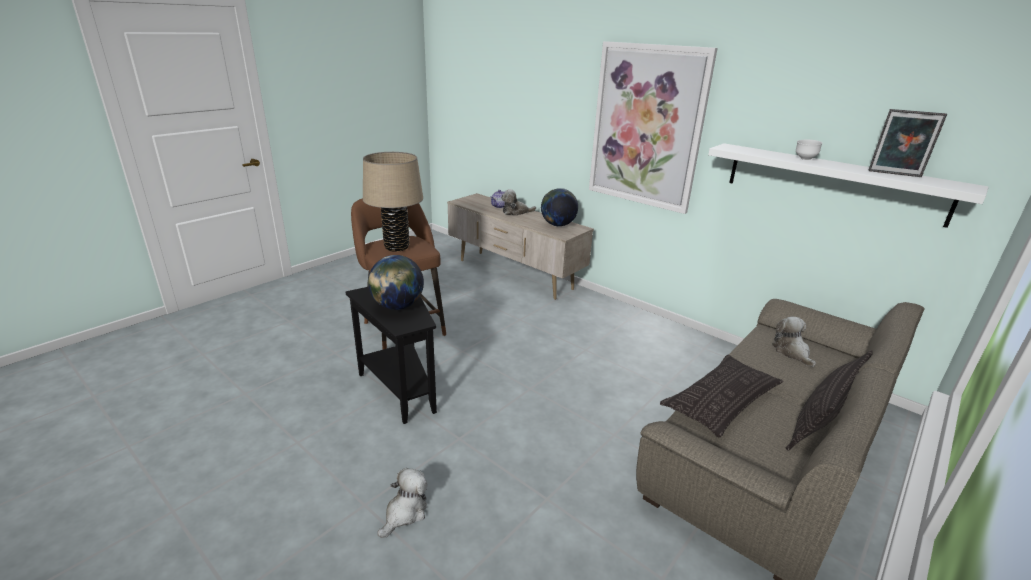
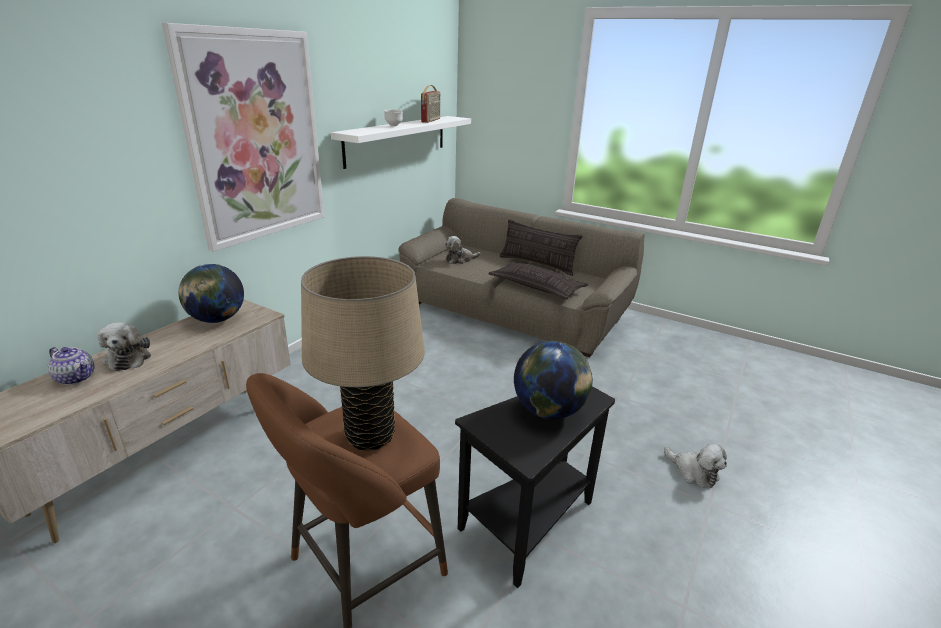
camera: 100 degrees left, 0 degrees up
plush toy [378,468,428,538] -> plush toy turned 150 degrees counterclockwise [664,444,727,488]
picture frame [869,109,947,177] -> radio [421,85,440,123]

